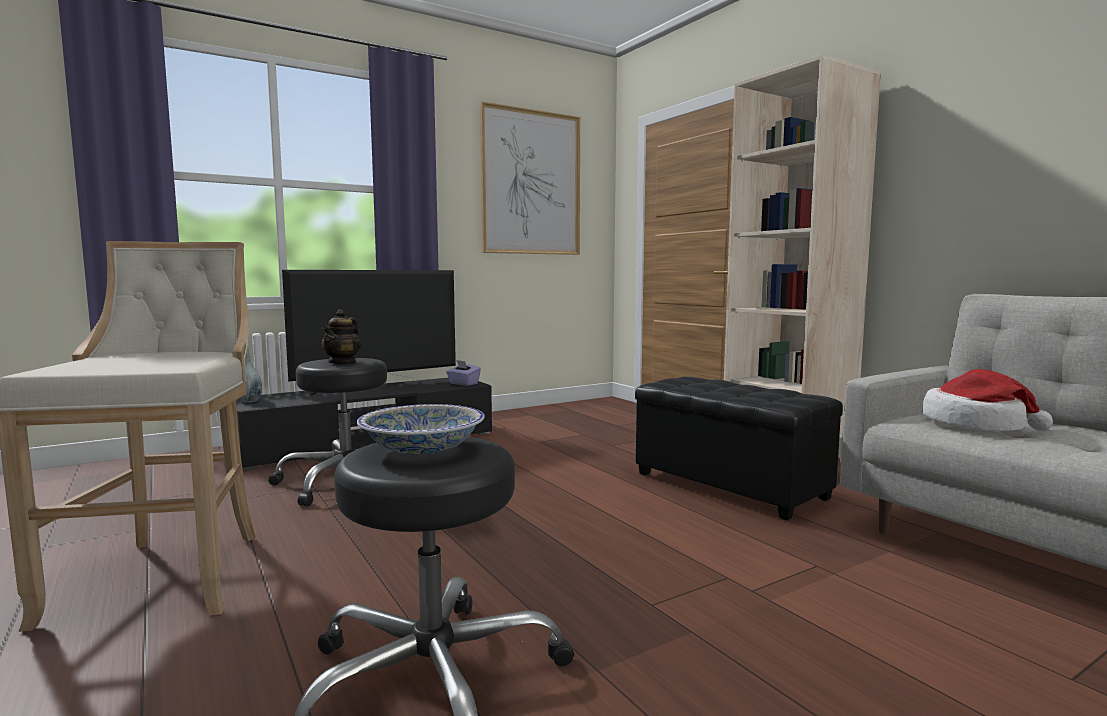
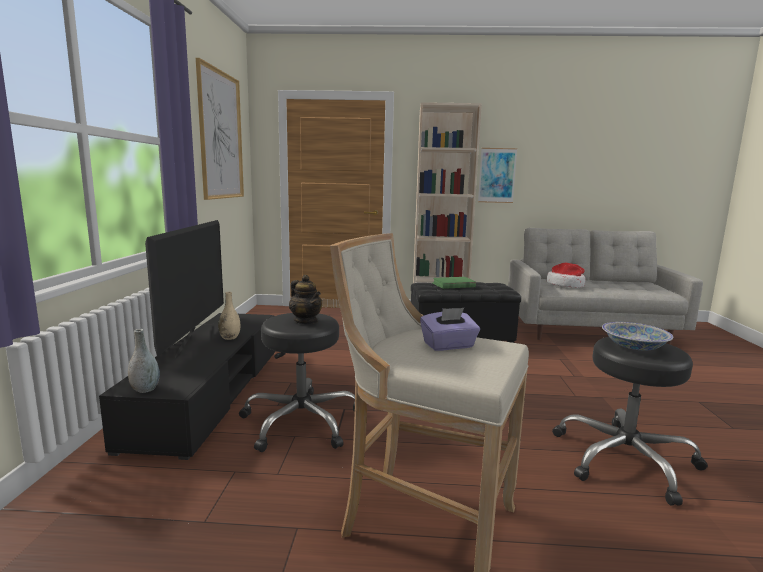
camera: 55 degrees left, 5 degrees up
purple tissue box [446,360,481,386] -> purple tissue box moved to [420,308,480,351]
none -> beige vase [218,292,240,340]
none -> green book [433,277,476,289]
none -> picture [478,148,517,203]

